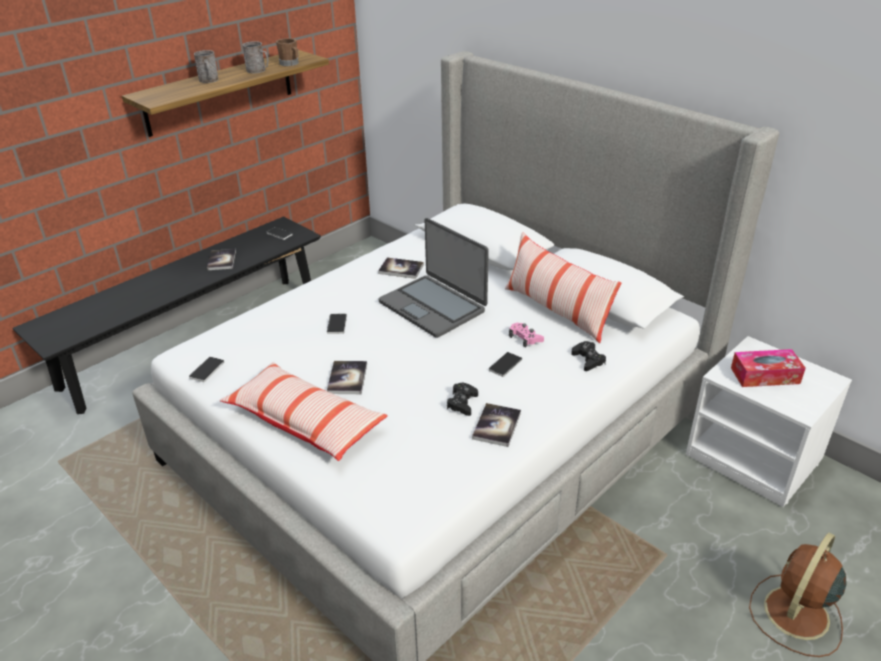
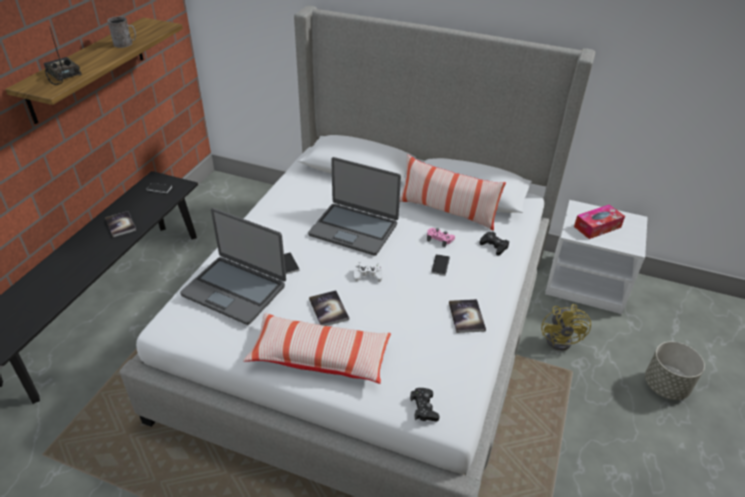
camera: 25 degrees left, 5 degrees up
phone [189,357,224,382] -> none
grey mug [194,50,219,83] -> none
brown mug [276,38,299,67] -> none
book [378,258,424,279] -> none
black game controller [447,383,478,416] -> black game controller moved to [410,388,440,421]
brown fan [749,532,846,657] -> grey planter [645,341,705,400]
none -> radio [44,26,82,85]
none -> laptop [180,208,286,325]
none -> white game controller [354,262,382,282]
none -> yellow fan [541,304,591,351]

